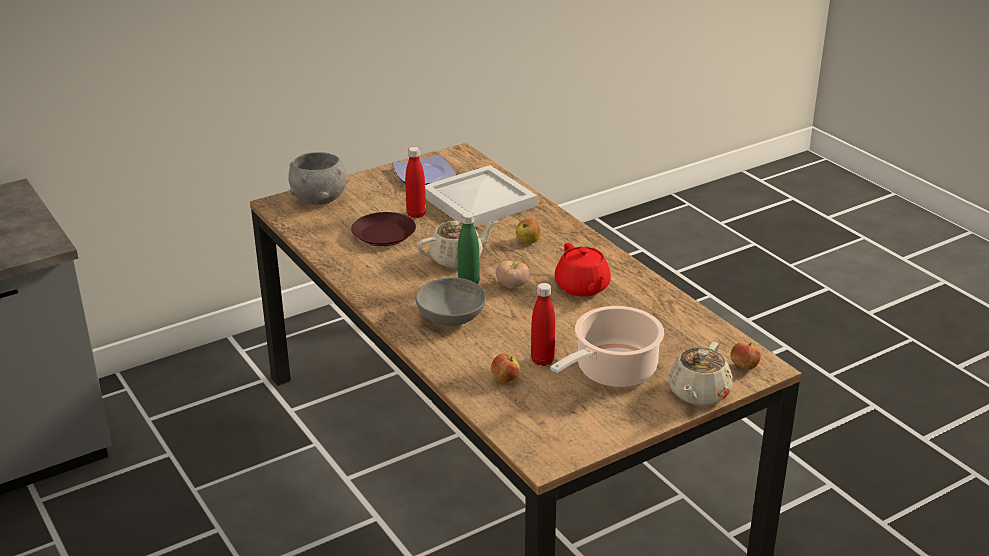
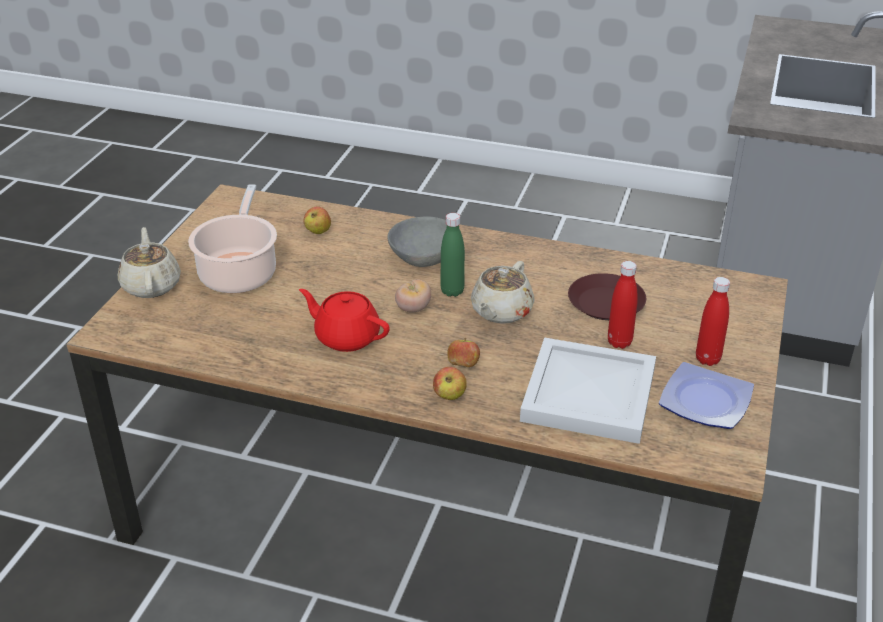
camera: 140 degrees right, 5 degrees up
grey bowl [288,152,349,205] -> none
red bottle [531,283,555,366] -> red bottle moved to [696,277,730,366]
apple [730,342,761,370] -> apple moved to [433,367,467,400]

